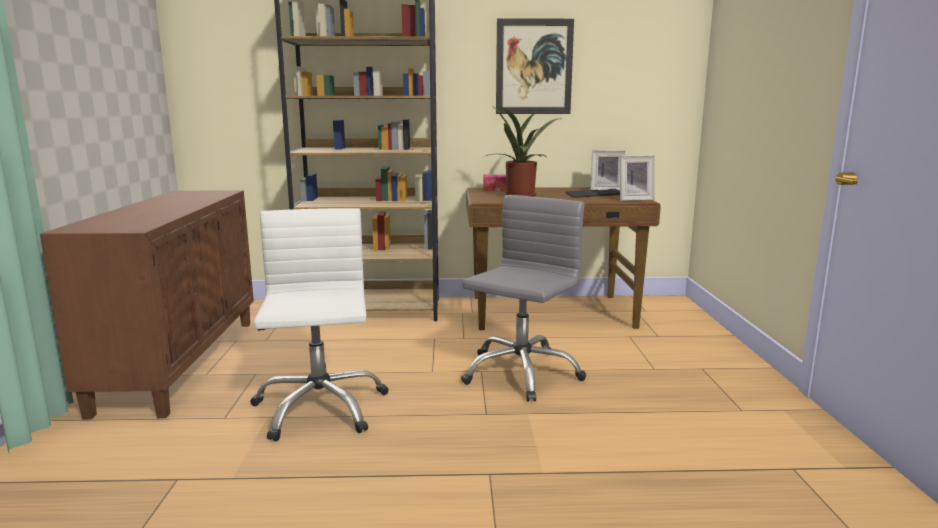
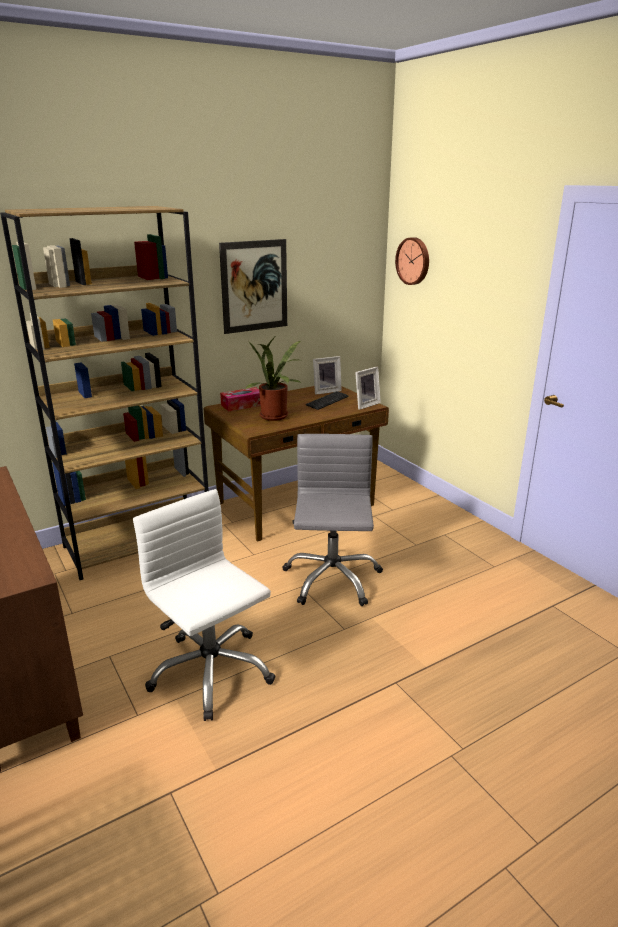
camera: 30 degrees left, 10 degrees up
none -> wall clock [395,237,429,285]

